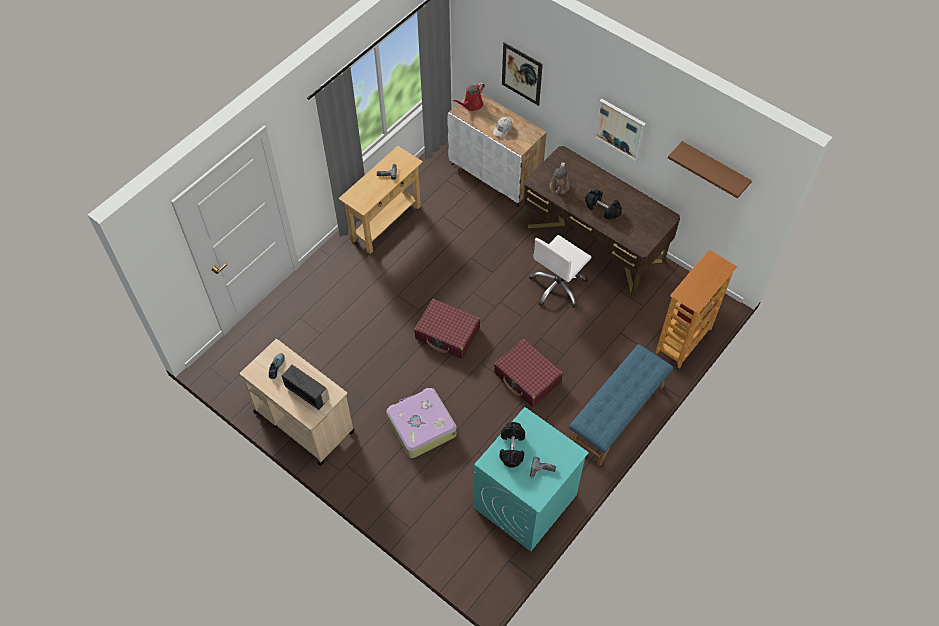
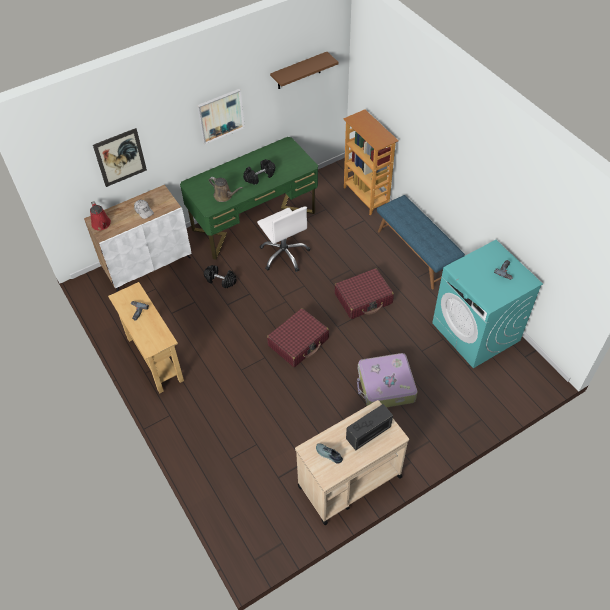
camera: 70 degrees left, 5 degrees down
black dumbbell [500,422,525,468] -> black dumbbell moved to [204,265,237,288]
brown desk [523,146,680,297] -> green desk [180,137,318,260]

